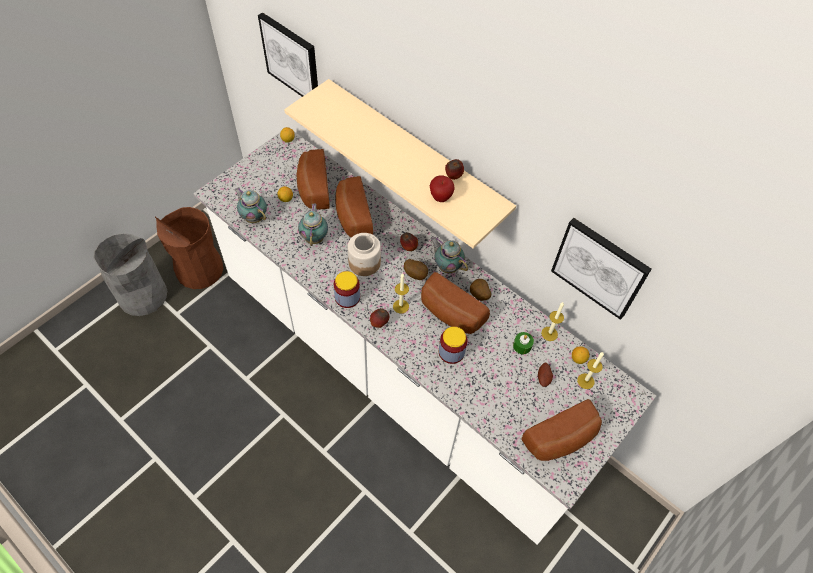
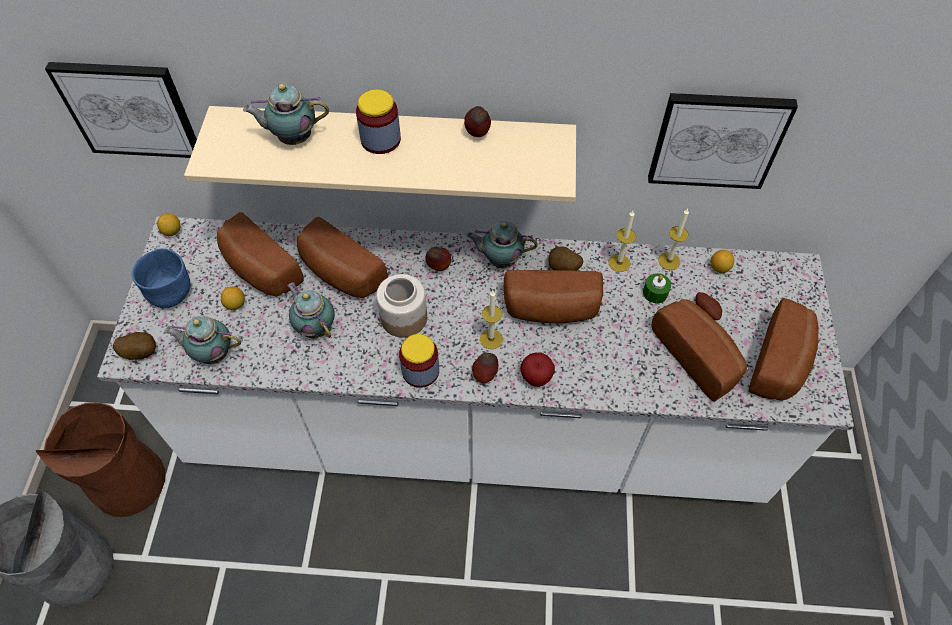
camera: 35 degrees left, 0 degrees up
potato [404,259,428,280] -> potato moved to [113,332,156,360]
apple [430,175,455,202] -> apple moved to [520,353,555,387]
jar [439,326,467,364] -> jar moved to [356,89,401,154]
candle [577,352,604,389] -> candle moved to [608,211,636,272]
none -> blue bowl [132,249,190,308]
none -> teapot [243,84,329,145]
none -> bread [651,299,747,402]

